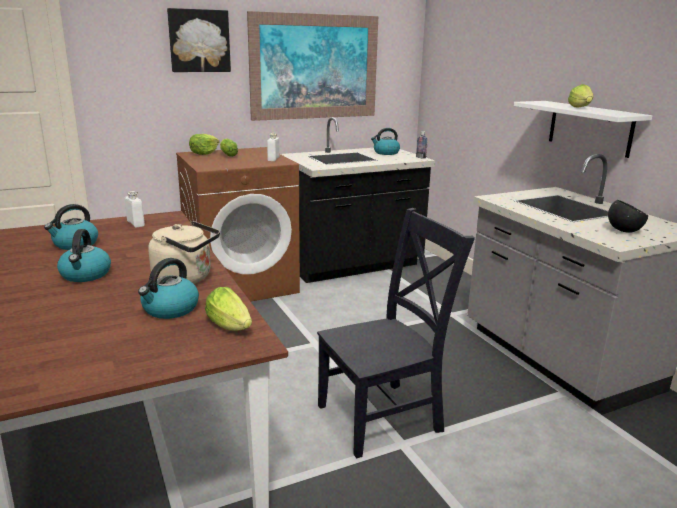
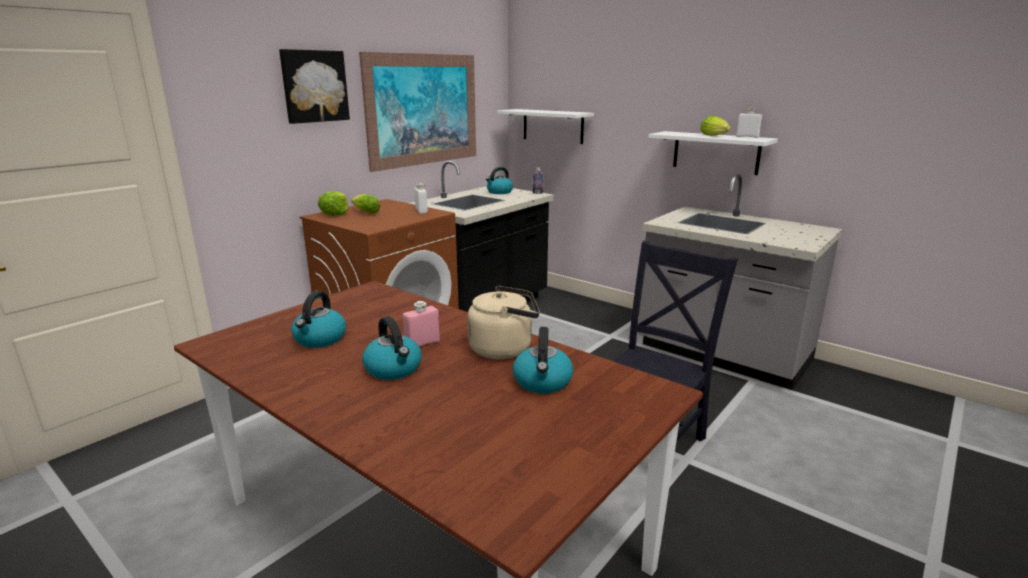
camera: 25 degrees left, 0 degrees up
white bottle [124,191,145,227] -> white bottle moved to [736,108,762,138]
lettuce [205,287,252,331] -> none
black bowl [608,200,648,233] -> none
none -> pink bottle [403,301,440,347]
none -> white shelf [497,109,594,144]

